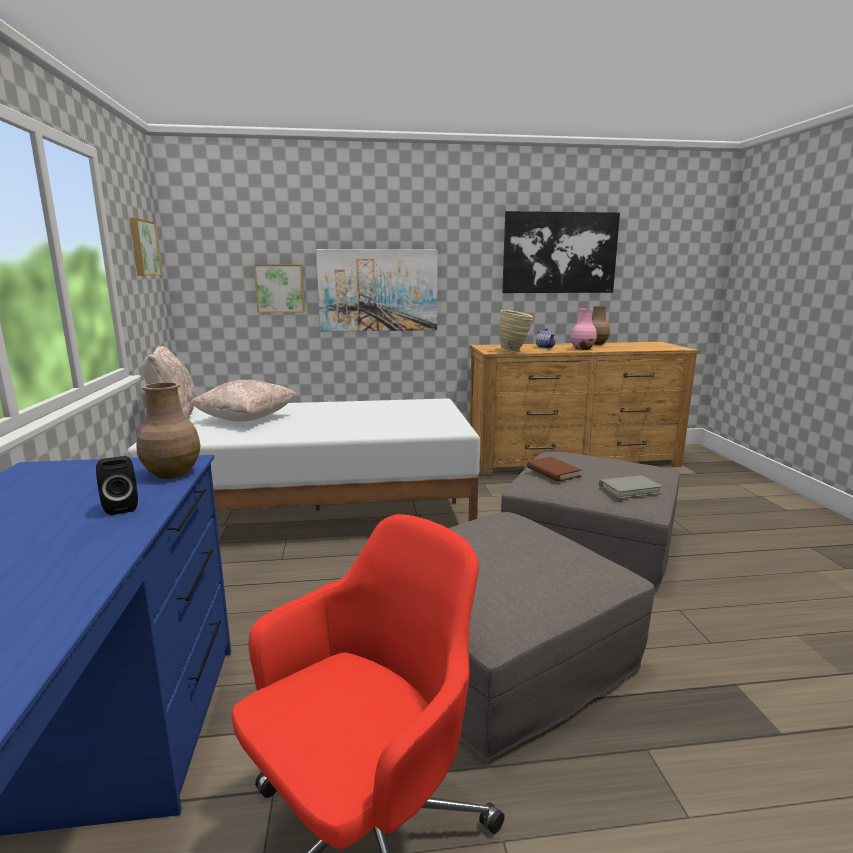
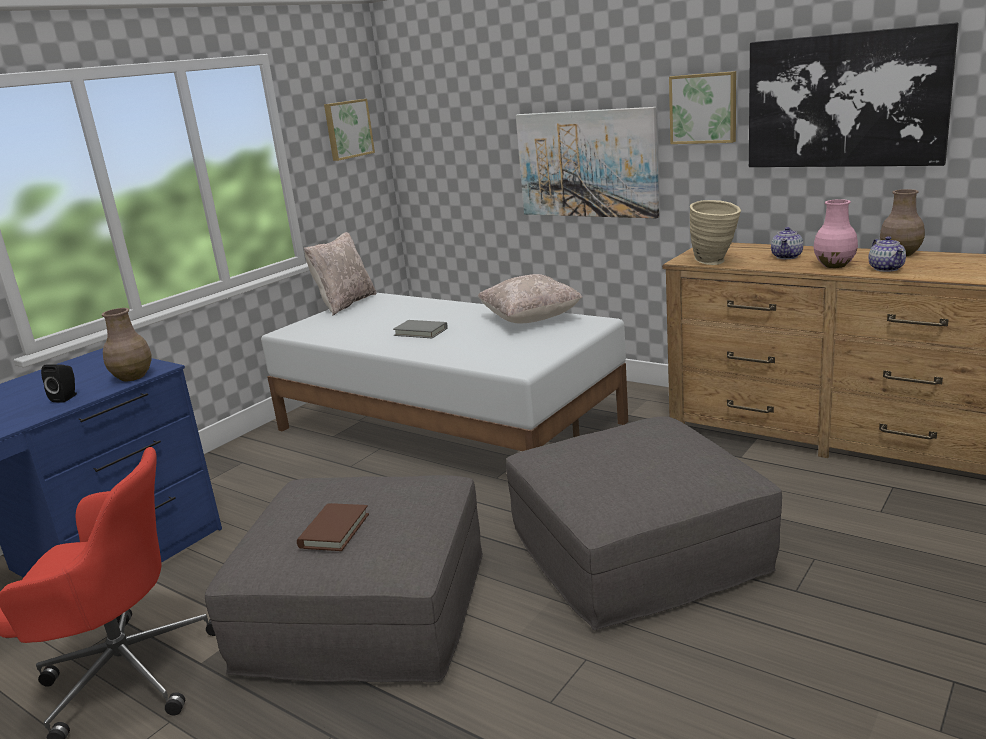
camera: 45 degrees right, 5 degrees up
beige pillow [190,380,296,422] -> beige pillow moved to [478,274,583,324]
picture [254,264,305,313] -> picture moved to [669,71,736,144]
brown book [527,457,582,482] -> brown book moved to [297,503,369,551]
grey book [599,475,662,499] -> grey book moved to [393,320,448,338]
none -> teapot [869,236,906,272]

